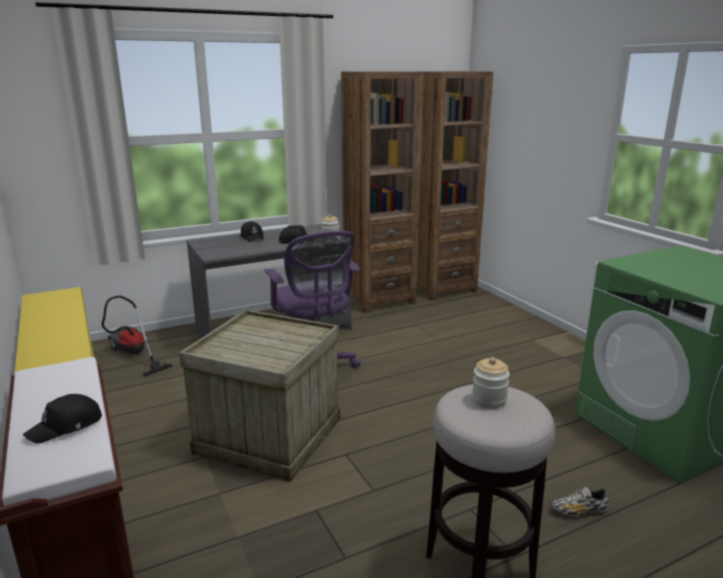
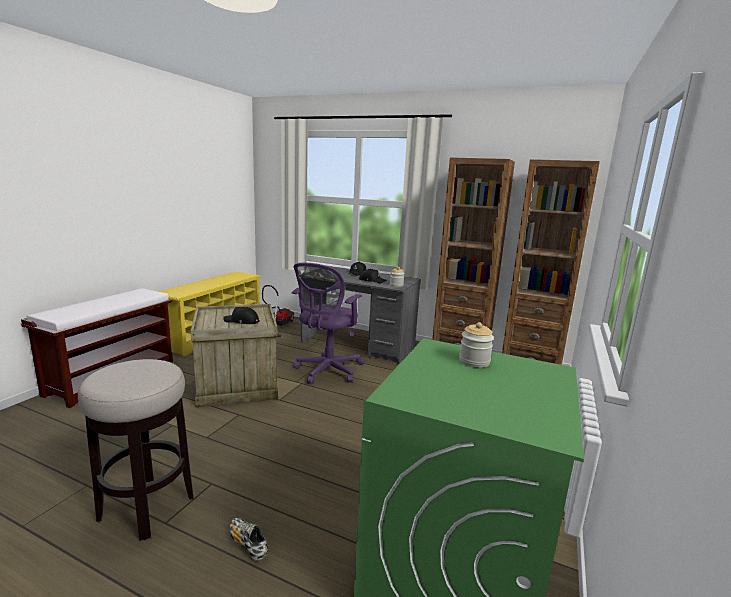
camera: 50 degrees right, 5 degrees down
black cap [23,394,102,443] -> black cap moved to [223,307,260,324]
jar [472,357,510,408] -> jar moved to [459,322,494,368]

